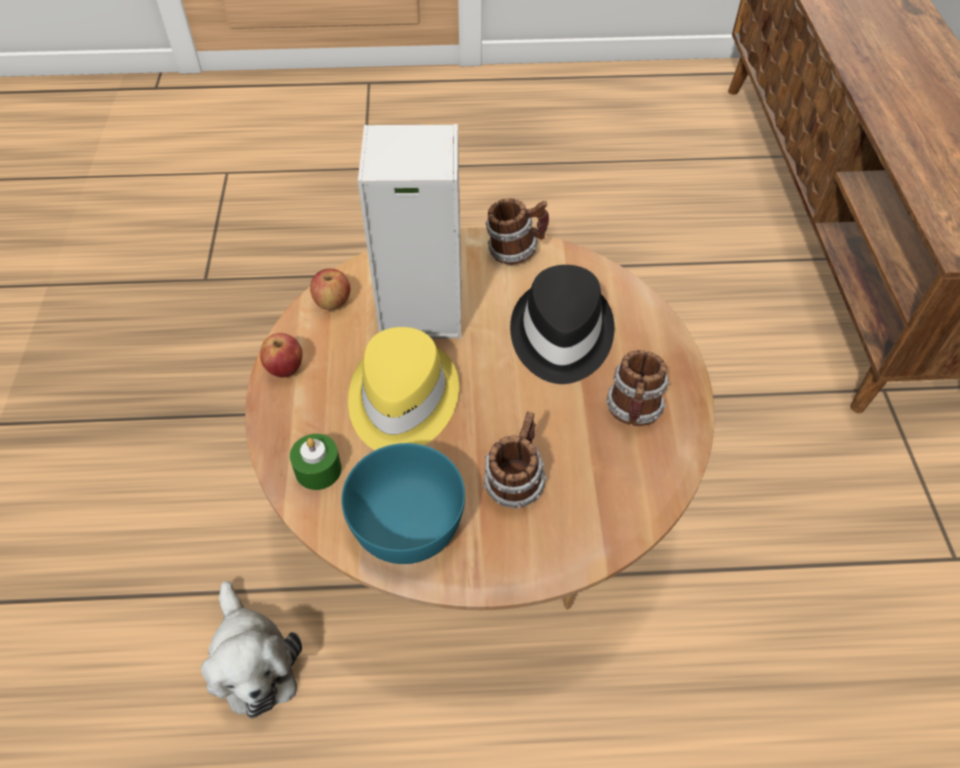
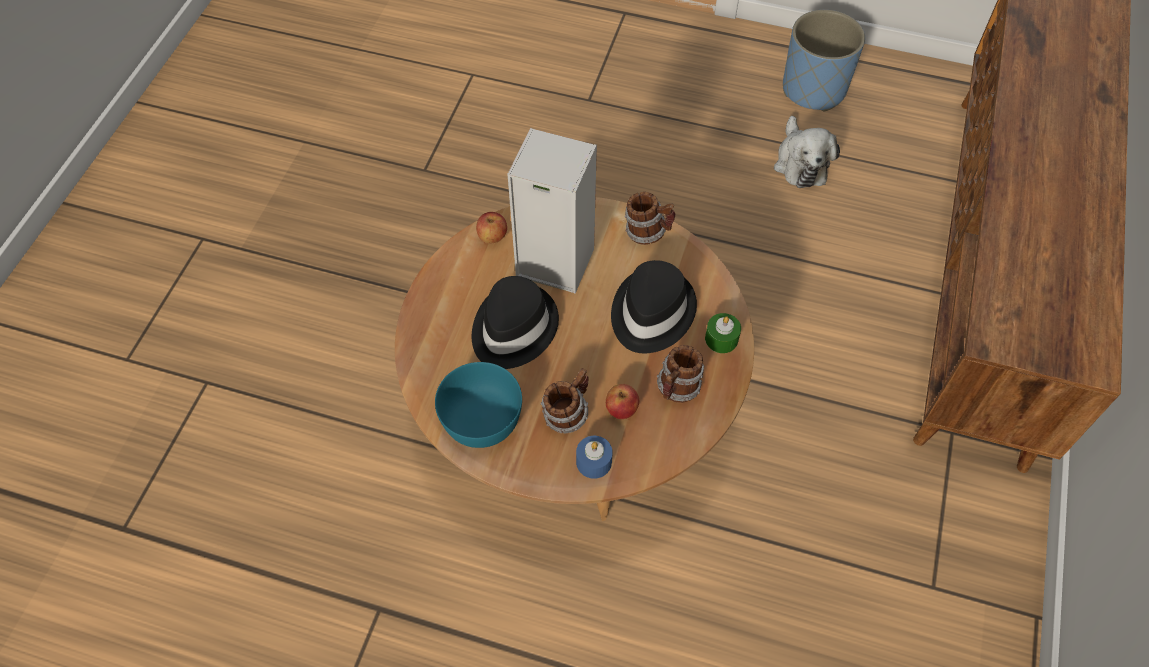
camera: 20 degrees right, 5 degrees up
plush toy [201,581,302,719] -> plush toy moved to [774,116,840,188]
apple [260,333,303,377] -> apple moved to [606,384,639,419]
green candle [290,434,342,490] -> green candle moved to [705,313,741,353]
yellow hat [348,327,459,450] -> black hat [472,276,559,369]
none -> blue candle [576,436,613,479]
none -> blue planter [783,10,865,112]

